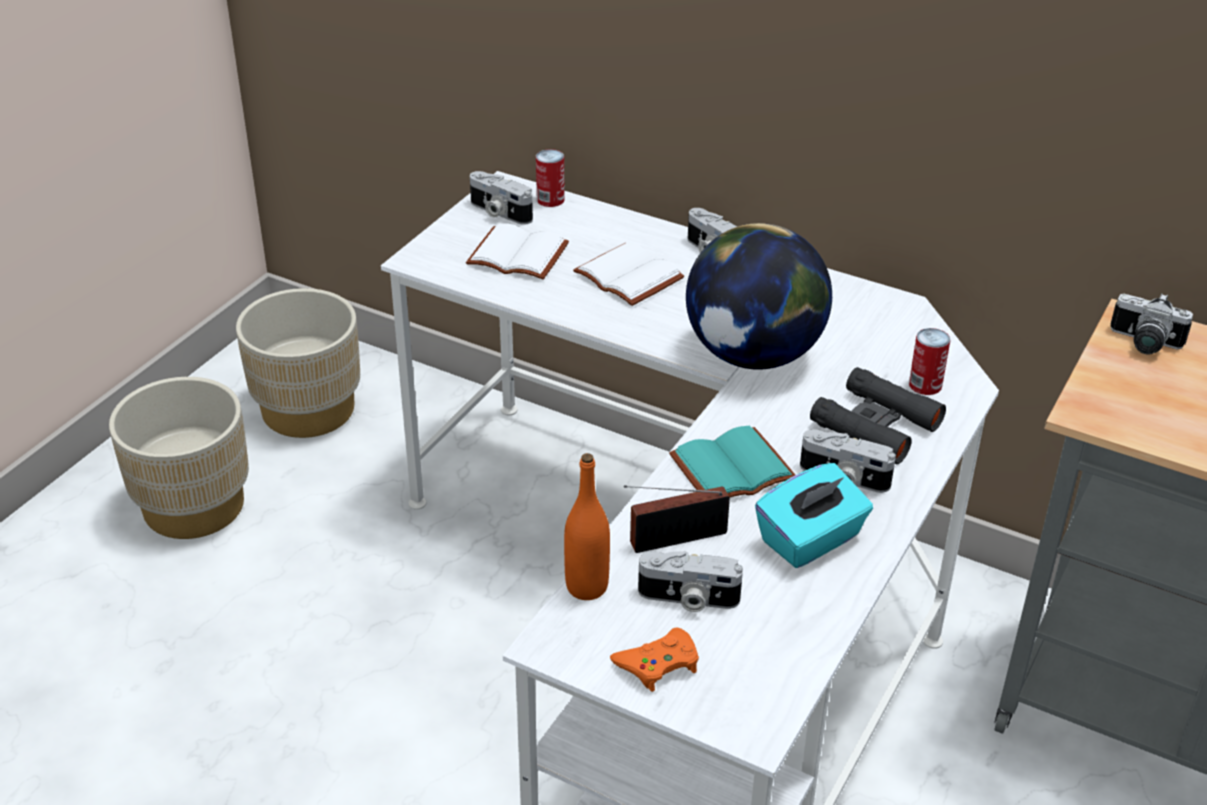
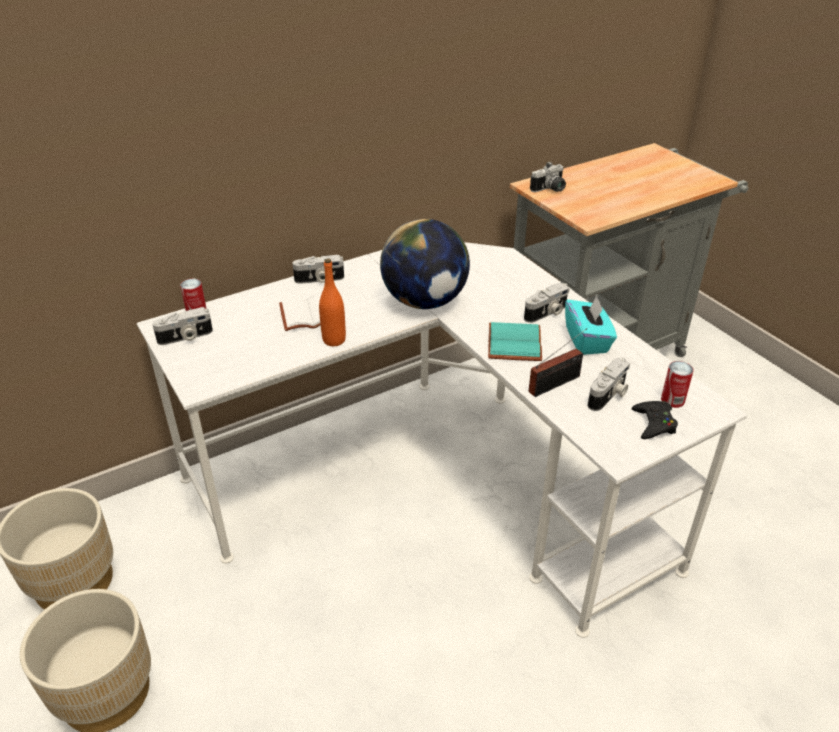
camera: 60 degrees left, 0 degrees up
white book [466,224,569,280] -> none
orange bottle [564,453,610,600] -> orange bottle moved to [319,258,346,346]
orange game controller [610,627,699,692] -> black game controller [632,401,678,439]
radio [624,485,730,553] -> radio turned 135 degrees counterclockwise [529,328,587,397]
black binoculars [810,367,946,464] -> none
can [909,328,951,395] -> can moved to [661,361,693,408]

